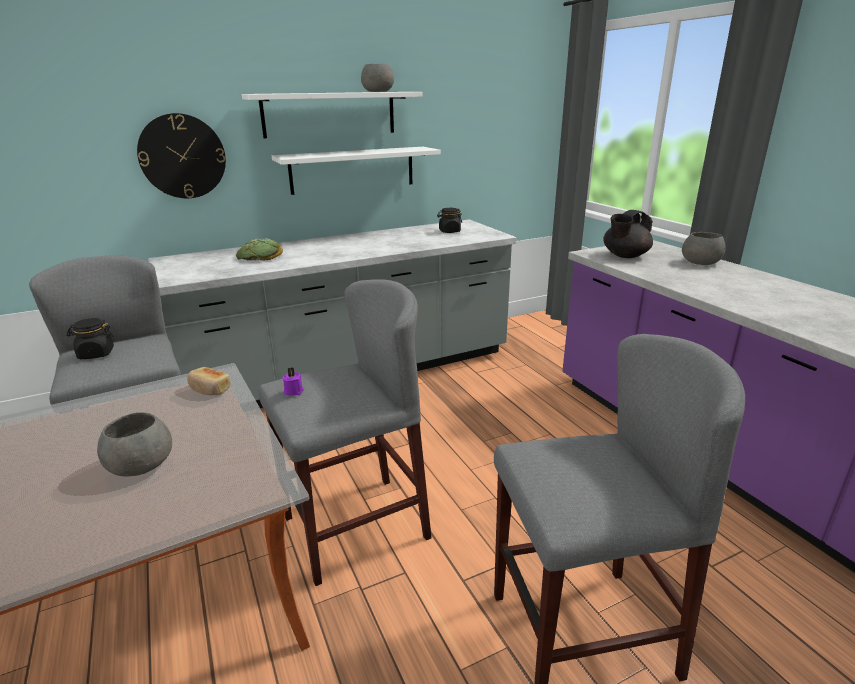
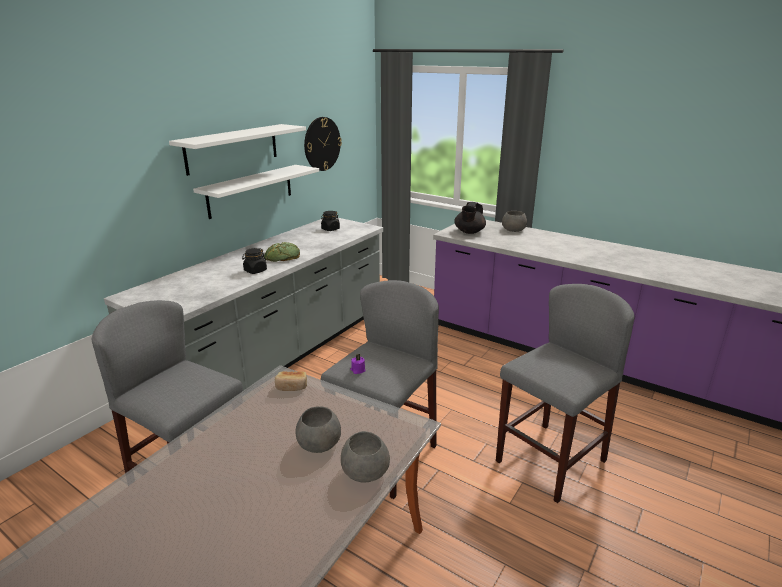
camera: 30 degrees left, 0 degrees up
black jar [67,318,114,359] -> black jar moved to [242,248,267,274]
wall clock [137,113,226,198] -> wall clock moved to [304,117,342,171]
bread [236,239,283,260] -> bread moved to [263,242,300,262]
grey bowl [361,64,394,92] -> grey bowl moved to [341,431,390,483]

